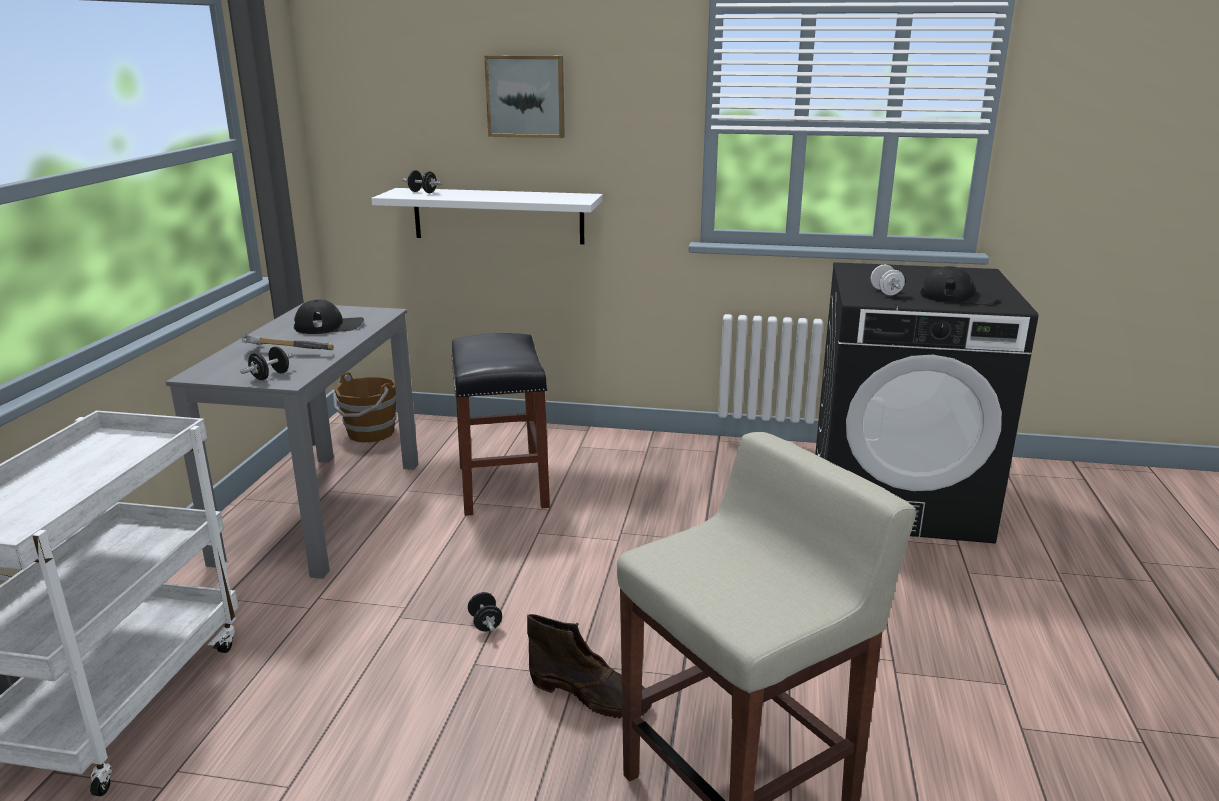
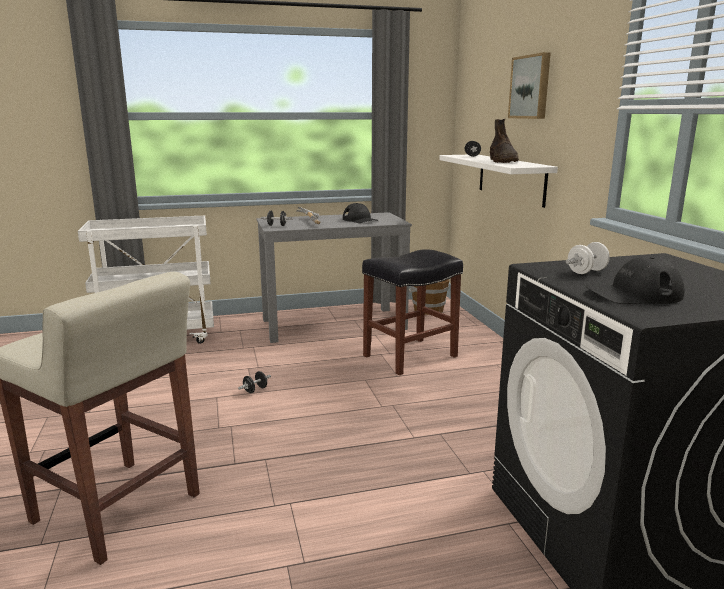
camera: 65 degrees right, 5 degrees down
brown boot [527,614,652,718] -> brown boot moved to [490,119,519,163]
black cap [920,266,999,305] -> black cap turned 90 degrees clockwise [586,257,685,304]

